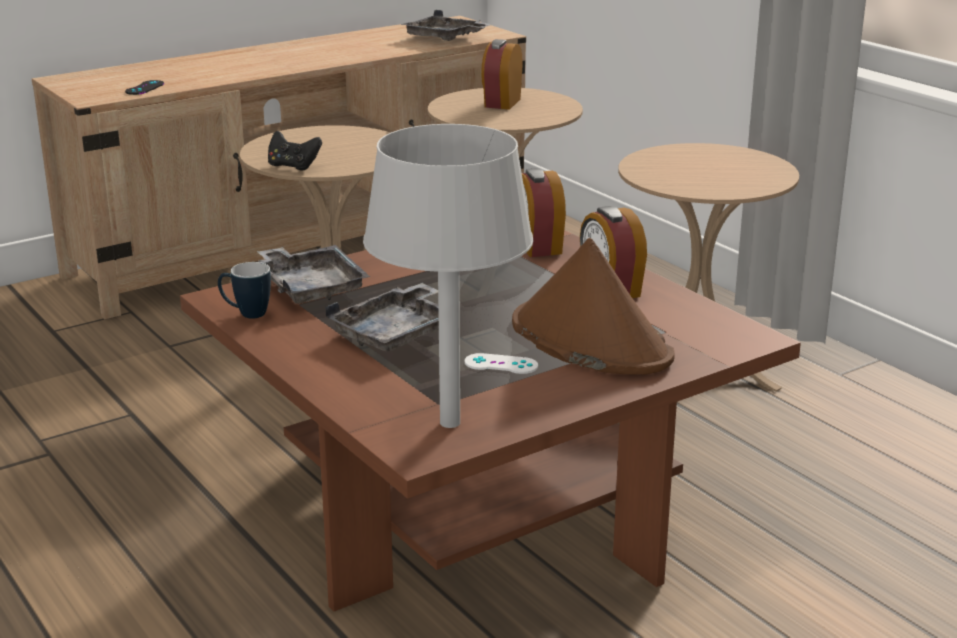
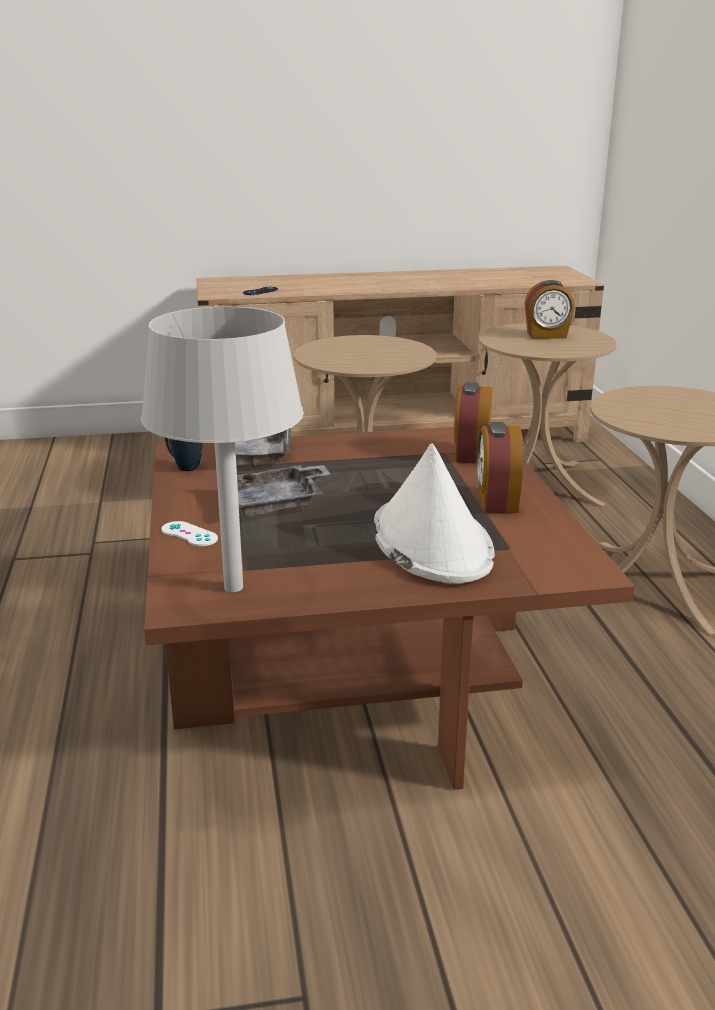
camera: 25 degrees right, 0 degrees up
black game controller [268,131,322,170] -> none
grey tray [400,10,492,41] -> none
white game controller [464,353,538,374] -> white game controller moved to [161,521,218,546]
alarm clock [481,39,523,110] -> alarm clock turned 135 degrees counterclockwise [524,280,575,339]
brown hat [512,238,674,375] -> white hat [374,443,494,584]

